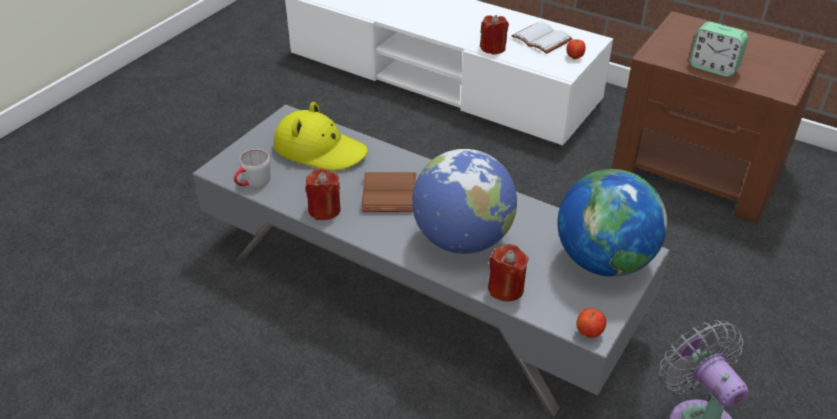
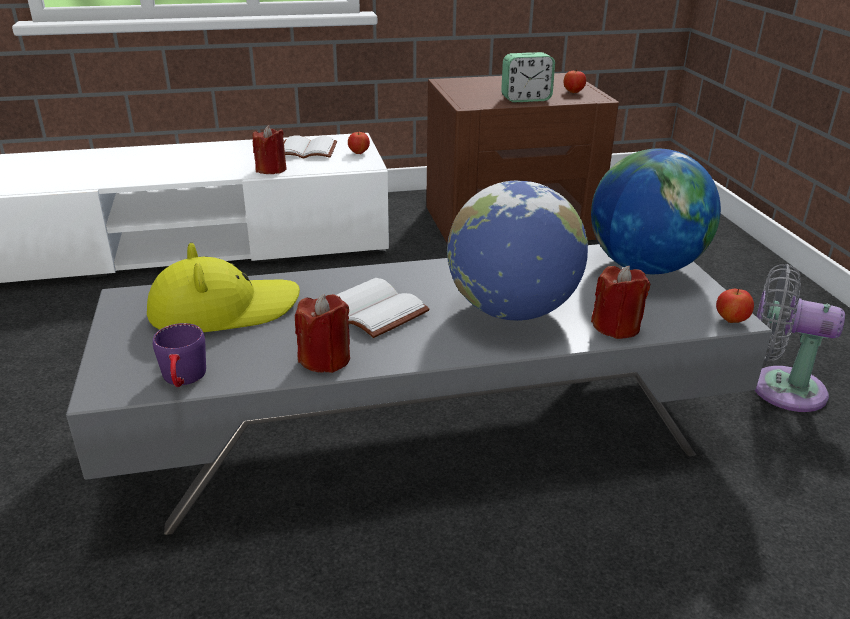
camera: 45 degrees left, 10 degrees down
grey mug [234,149,270,187] -> purple mug [153,323,206,387]
brown book [362,172,416,212] -> white book [337,278,430,338]
none -> apple [564,70,586,93]

